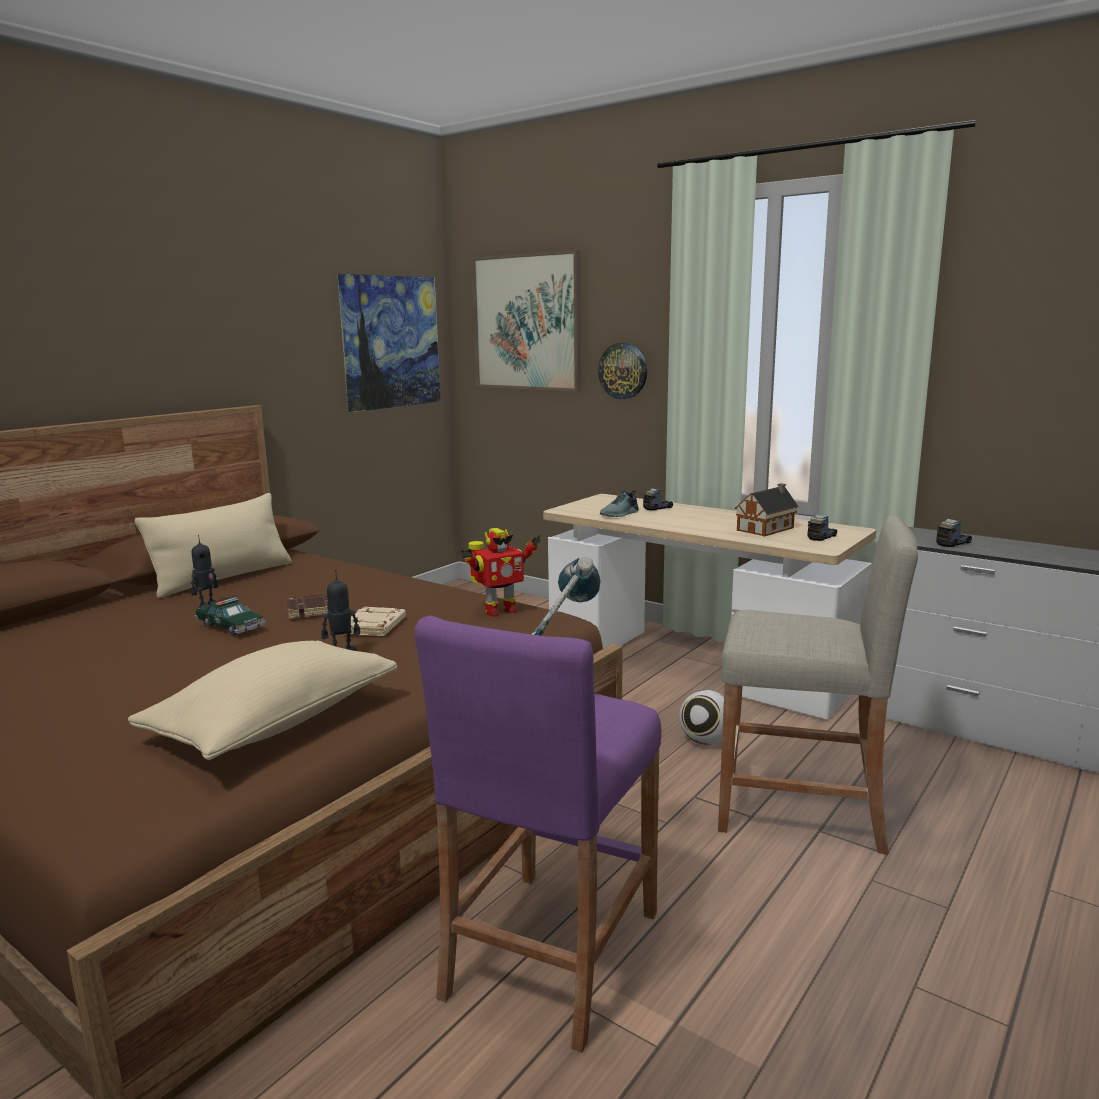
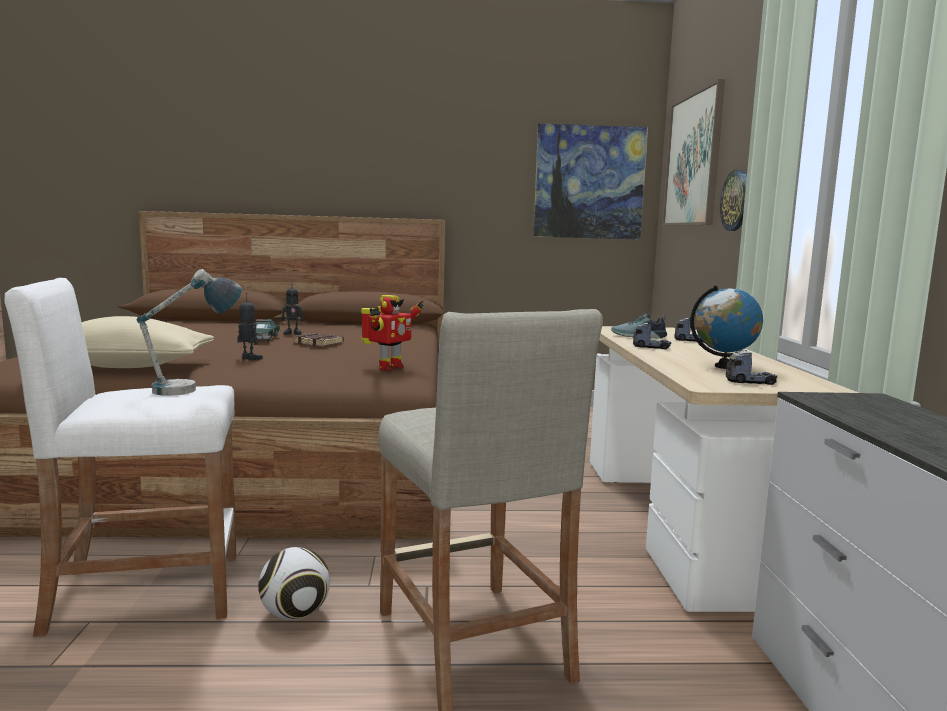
camera: 50 degrees right, 5 degrees down
beige pillow [135,493,292,598] -> none
beige book [350,606,406,636] -> none
purple stool [415,615,661,1053] -> white stool [5,278,236,637]
toy robot [461,528,542,617] -> toy robot turned 75 degrees counterclockwise [361,295,424,371]
football [679,690,724,745] -> football moved to [258,547,330,620]
toy house [735,483,799,537] -> globe [690,285,763,369]
toy truck [936,518,972,547] -> toy truck moved to [633,323,671,349]

